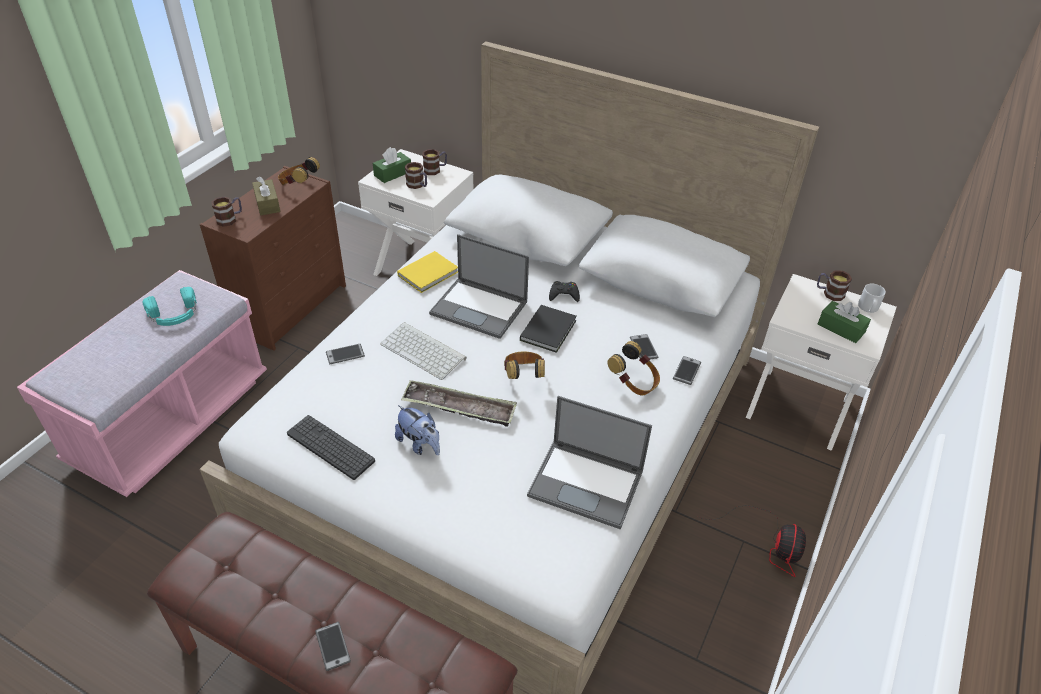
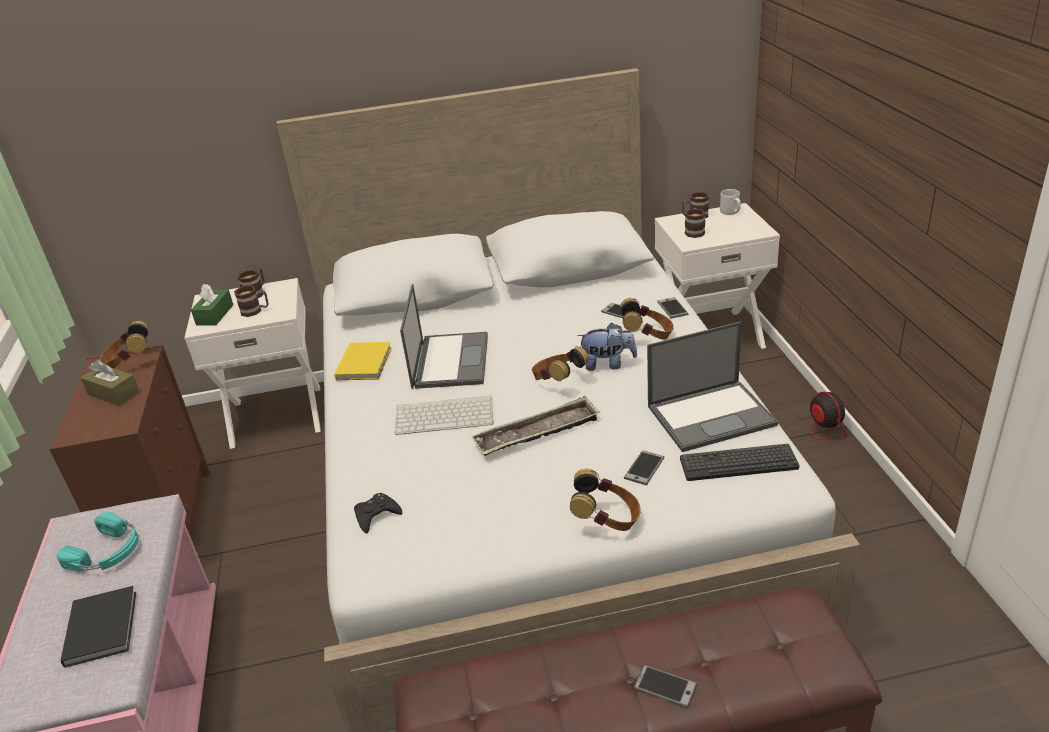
camera: 35 degrees left, 10 degrees down
mug [212,196,242,227] -> mug moved to [685,208,706,238]
keyboard [287,415,375,480] -> keyboard moved to [680,444,799,481]
phone [326,344,365,364] -> phone moved to [624,450,664,485]
plush toy [395,405,440,455] -> plush toy moved to [577,323,637,371]
laptop [429,234,529,339] -> laptop turned 75 degrees counterclockwise [400,284,488,389]
black book [520,305,577,353] -> black book moved to [60,586,136,668]
black game controller [549,281,580,302] -> black game controller moved to [354,493,402,533]
green tissue box [818,301,871,343] -> none
none -> headphones [570,469,641,531]

